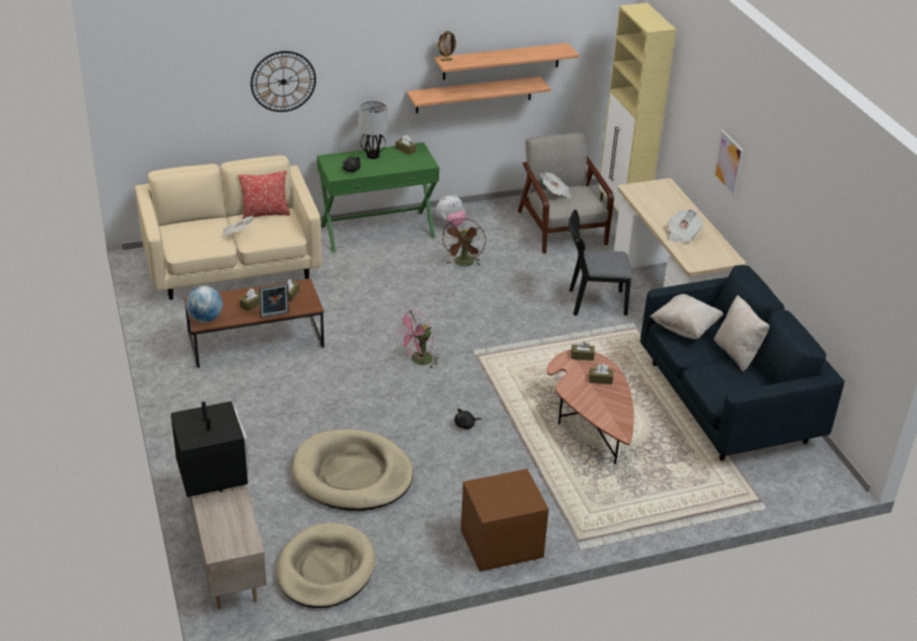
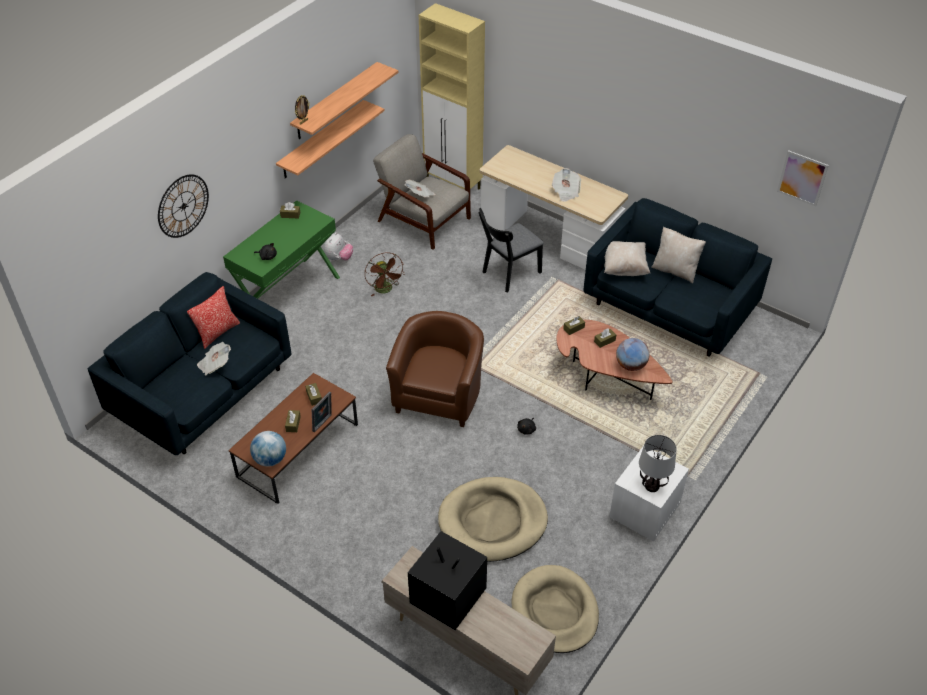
camera: 35 degrees left, 10 degrees up
beige sofa [135,155,322,300] -> blue sofa [88,272,291,455]
table lamp [358,101,388,159] -> table lamp moved to [639,435,677,492]
pink fan [396,310,440,368] -> brown armchair [386,311,484,427]
brown nightstand [461,469,549,572] -> white nightstand [609,446,689,542]
picture [713,130,743,198] -> picture moved to [777,150,829,207]
none -> globe [616,338,650,371]

